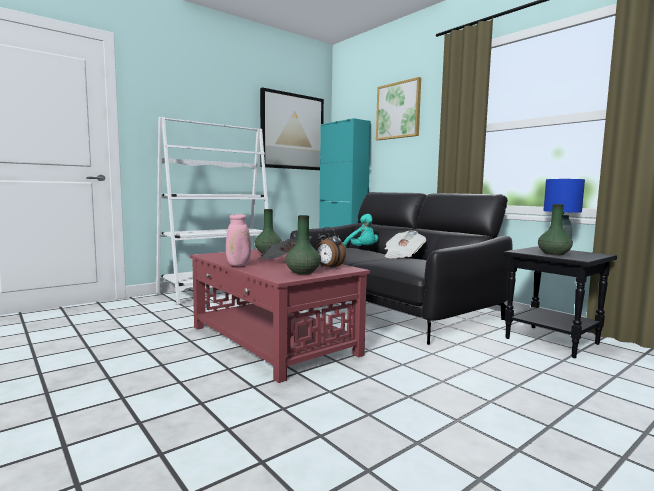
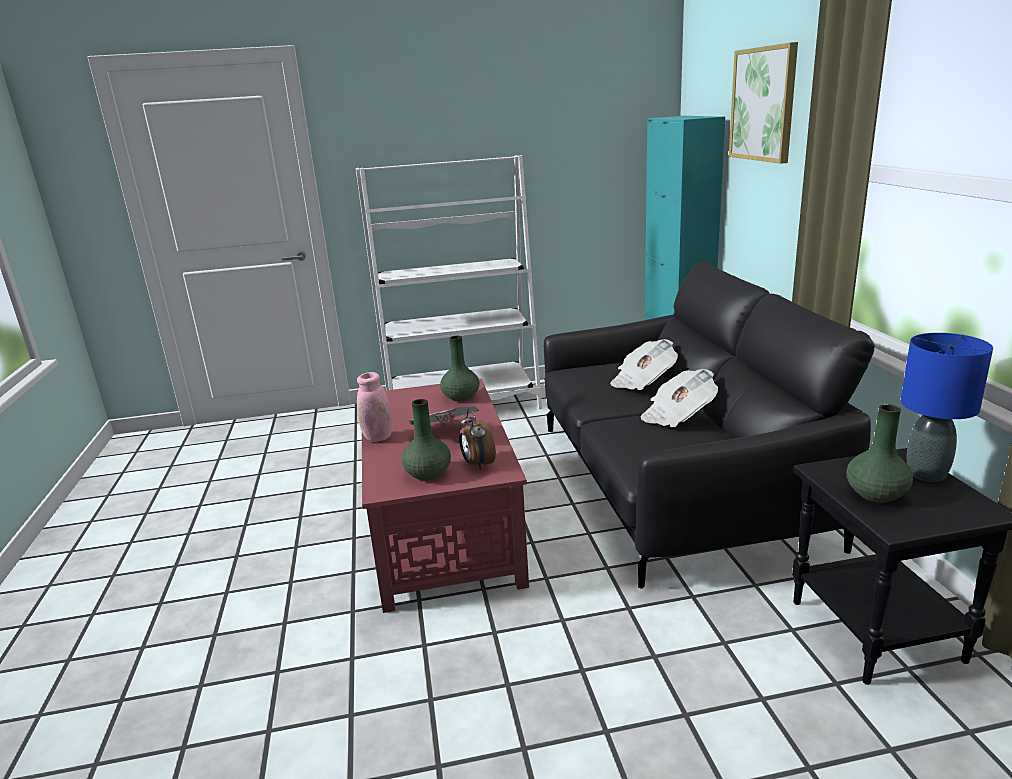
camera: 30 degrees right, 15 degrees up
picture [260,88,324,170] -> none
turquoise plush toy [343,214,378,248] -> newspaper [610,339,678,390]

